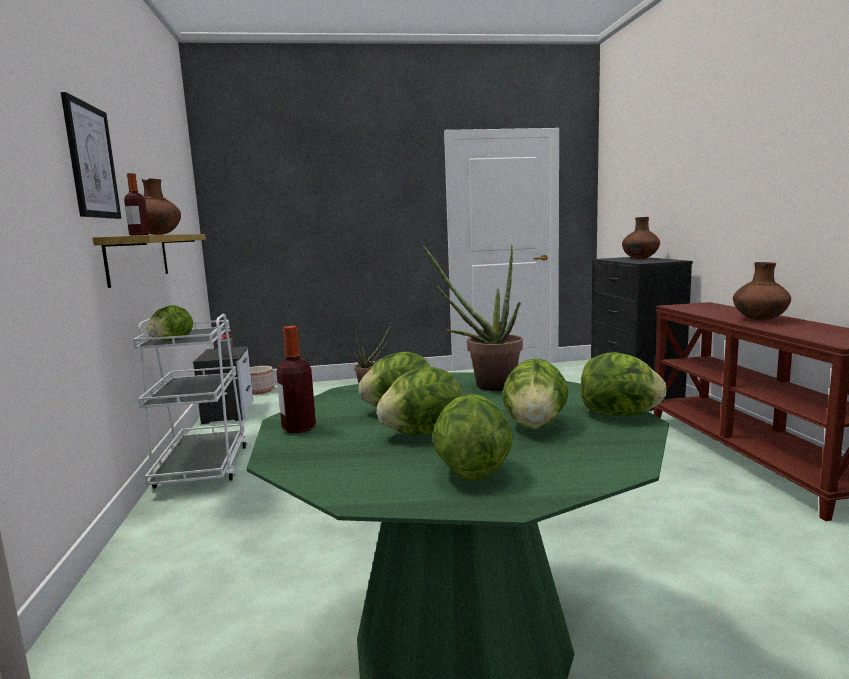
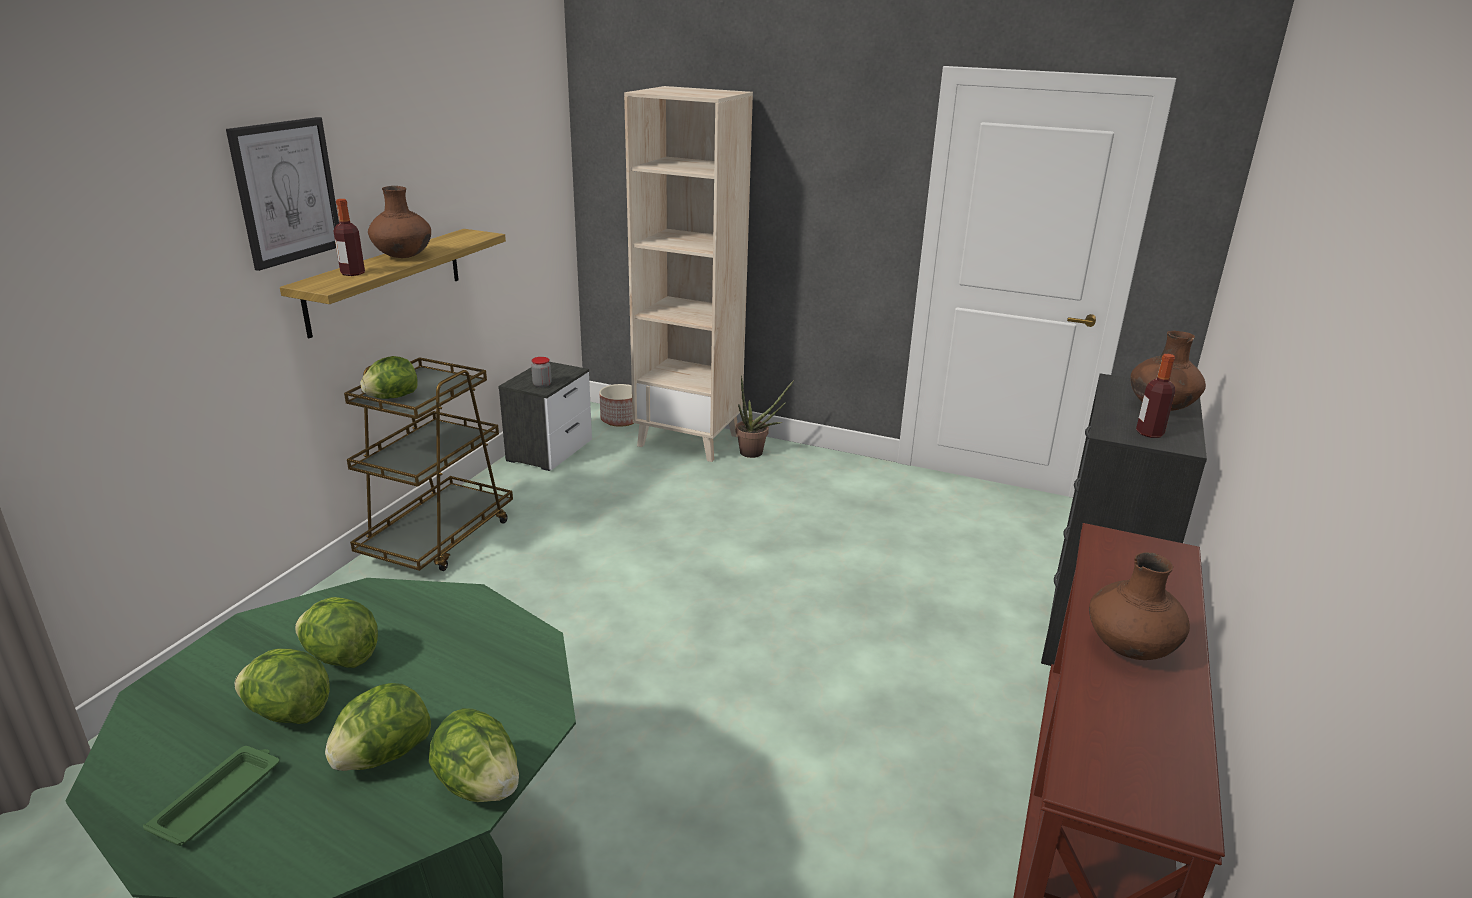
camera: 30 degrees right, 15 degrees up
white cart [133,314,247,489] -> brown cart [344,357,513,571]
bottle [277,326,316,433] -> bottle moved to [1136,354,1176,438]
potted plant [422,245,523,391] -> none
lettuce [432,394,513,481] -> green tray [143,746,279,846]
none -> beige bookcase [624,86,753,462]

